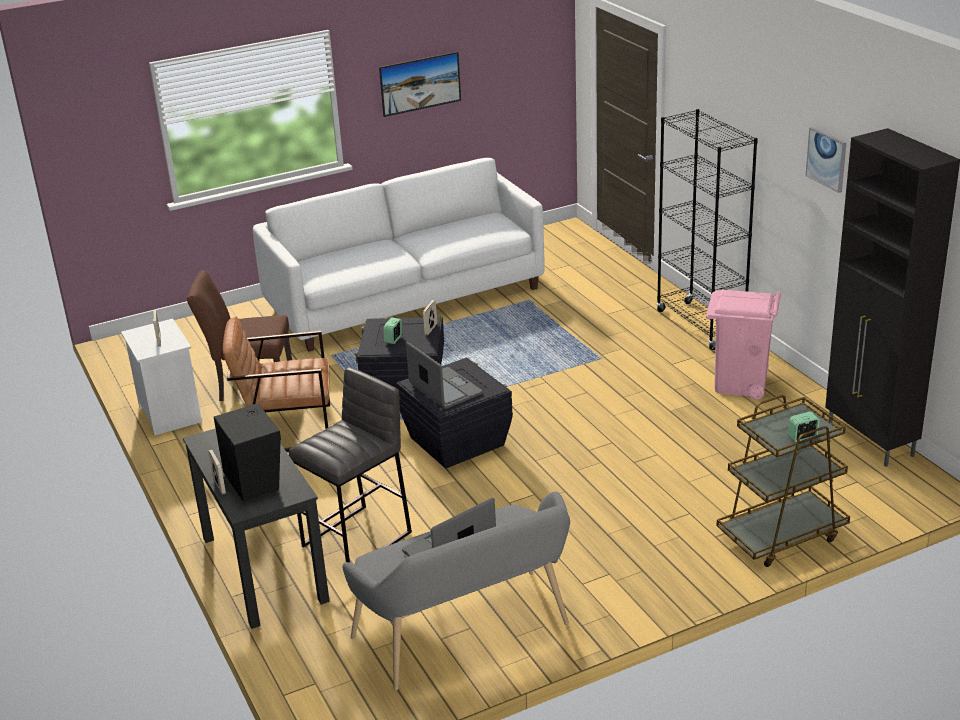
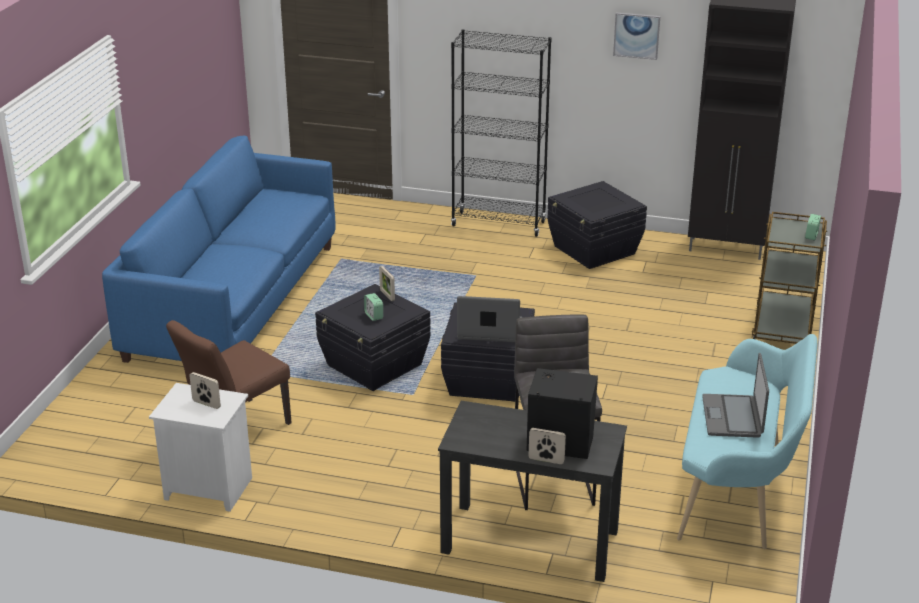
camera: 50 degrees left, 0 degrees up
brown armchair [223,317,330,452] -> none
white sofa [253,158,545,352] -> blue sofa [102,136,336,363]
grey bench [343,492,570,690] -> turquoise bench [677,334,818,549]
picture [379,52,461,117] -> none
pink trash can [706,290,781,399] -> black storage box [547,181,647,269]

